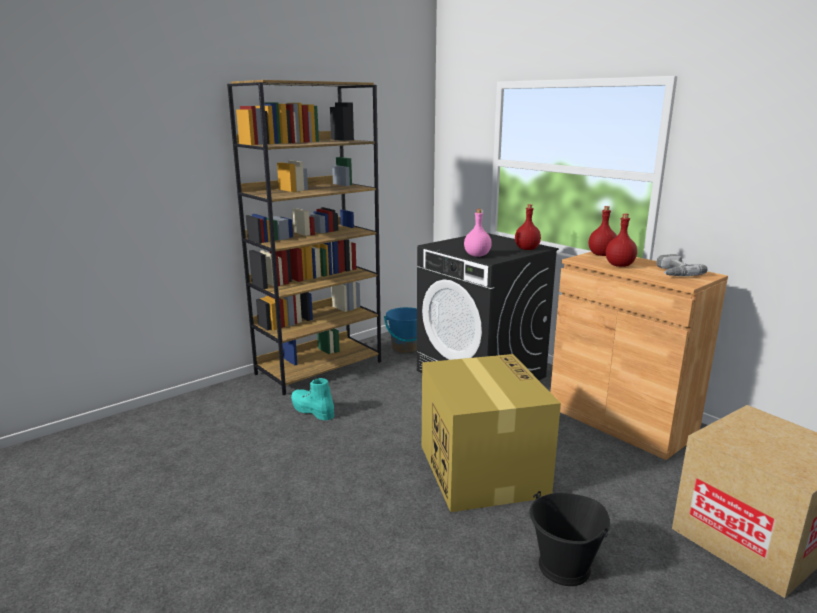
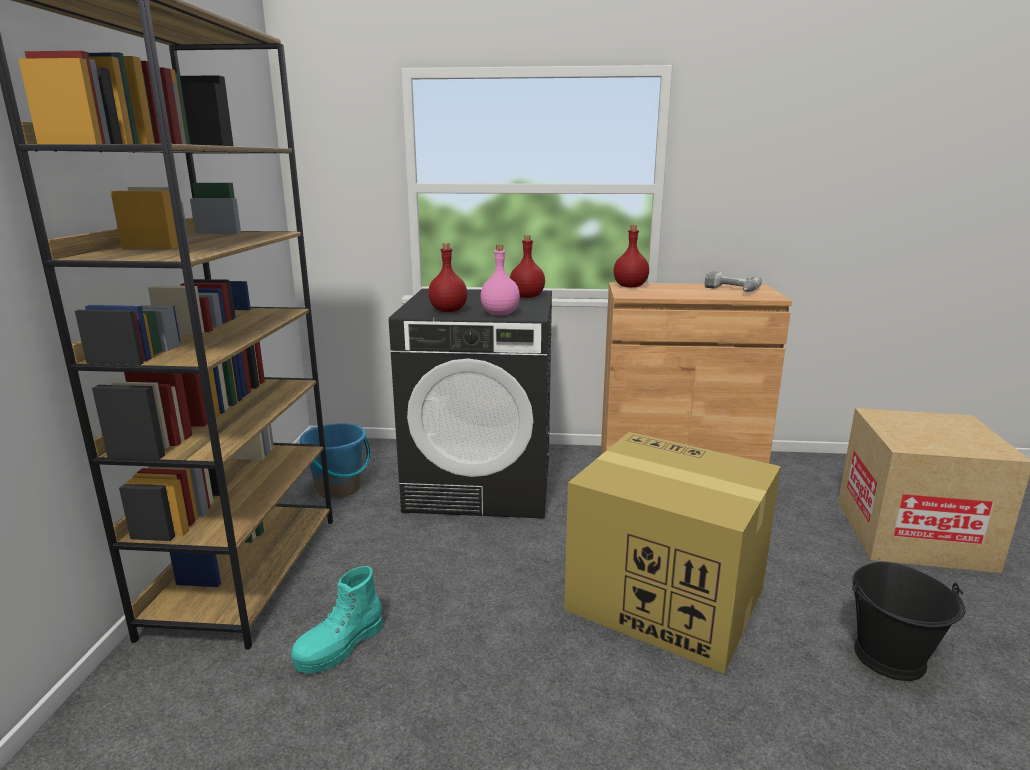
camera: 45 degrees left, 0 degrees up
turquoise boot [291,378,334,420] -> turquoise boot turned 45 degrees counterclockwise [291,566,383,674]
red bottle [606,213,637,267] -> red bottle moved to [428,243,467,312]

